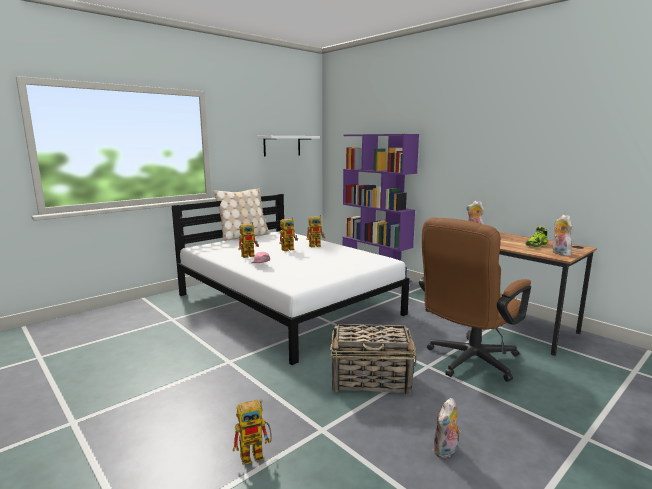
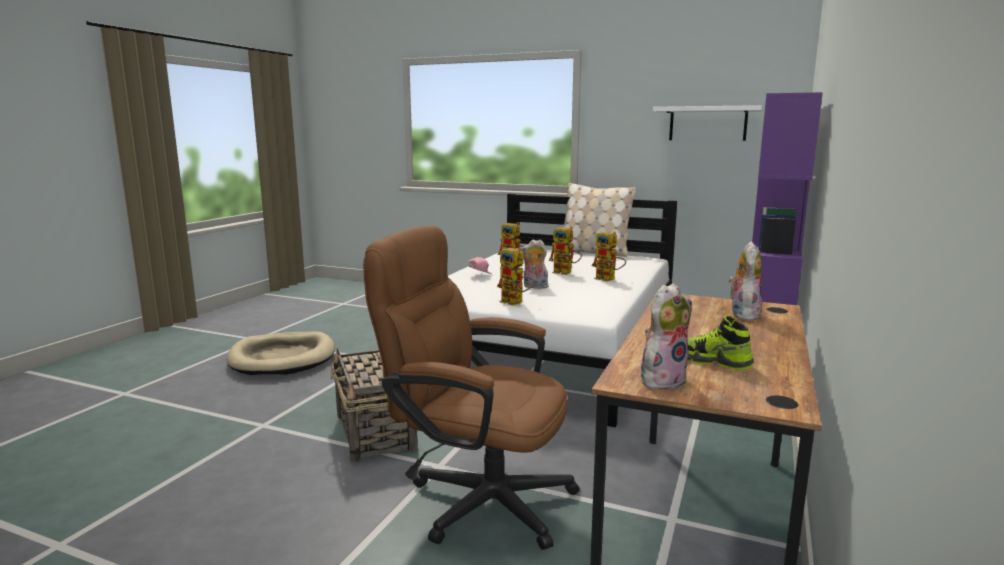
camera: 65 degrees right, 0 degrees up
toy robot [233,399,272,465] -> toy robot moved to [497,248,535,306]
plush toy [432,398,461,458] -> plush toy moved to [521,239,548,289]
none -> beige dog bed [227,332,335,375]

